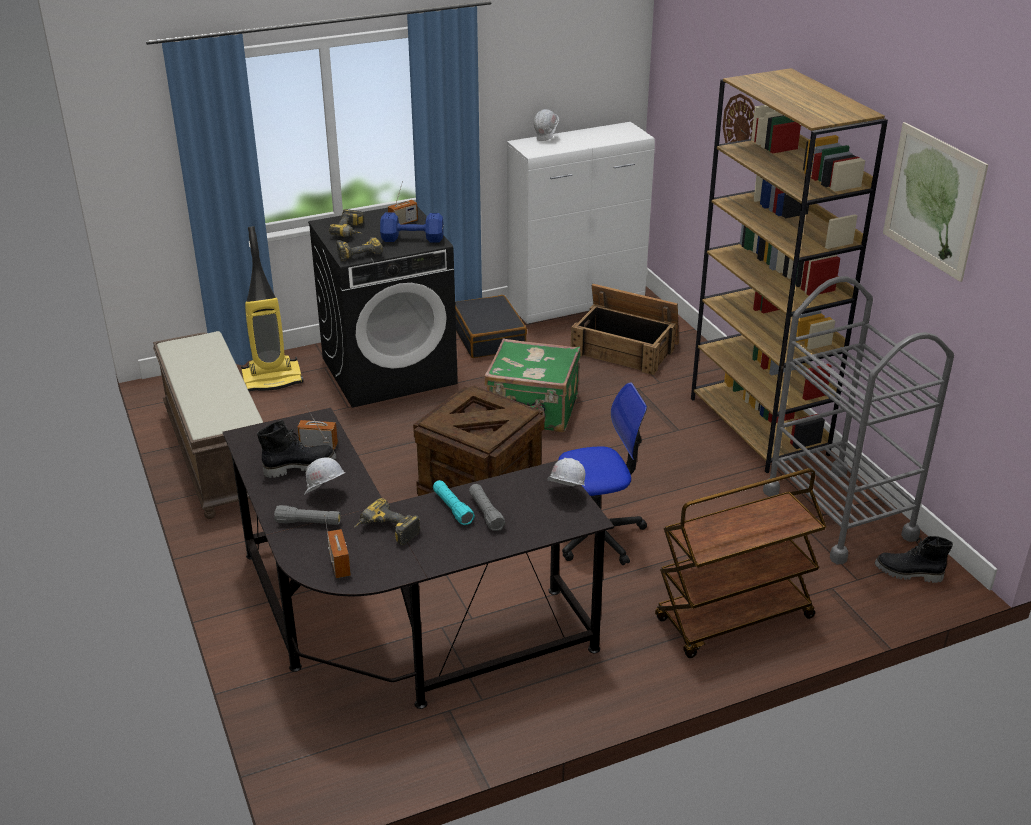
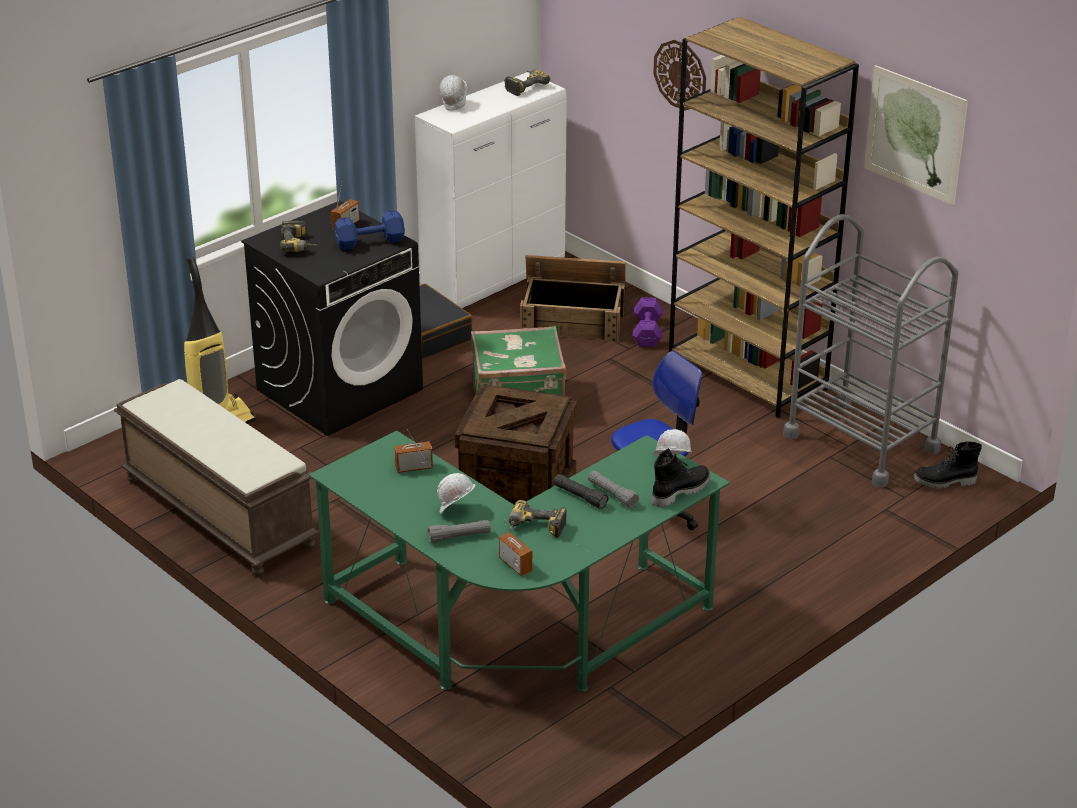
camera: 20 degrees left, 0 degrees up
black desk [223,407,614,709] -> green desk [309,431,730,692]
black boot [257,420,336,478] -> black boot moved to [652,448,710,508]
power drill [336,237,383,262] -> power drill moved to [505,70,550,96]
turquoise flashlight [433,480,475,525] -> black flashlight [554,474,609,509]
brown cart [655,468,826,658] -> none
none -> purple dumbbell [633,297,663,347]

